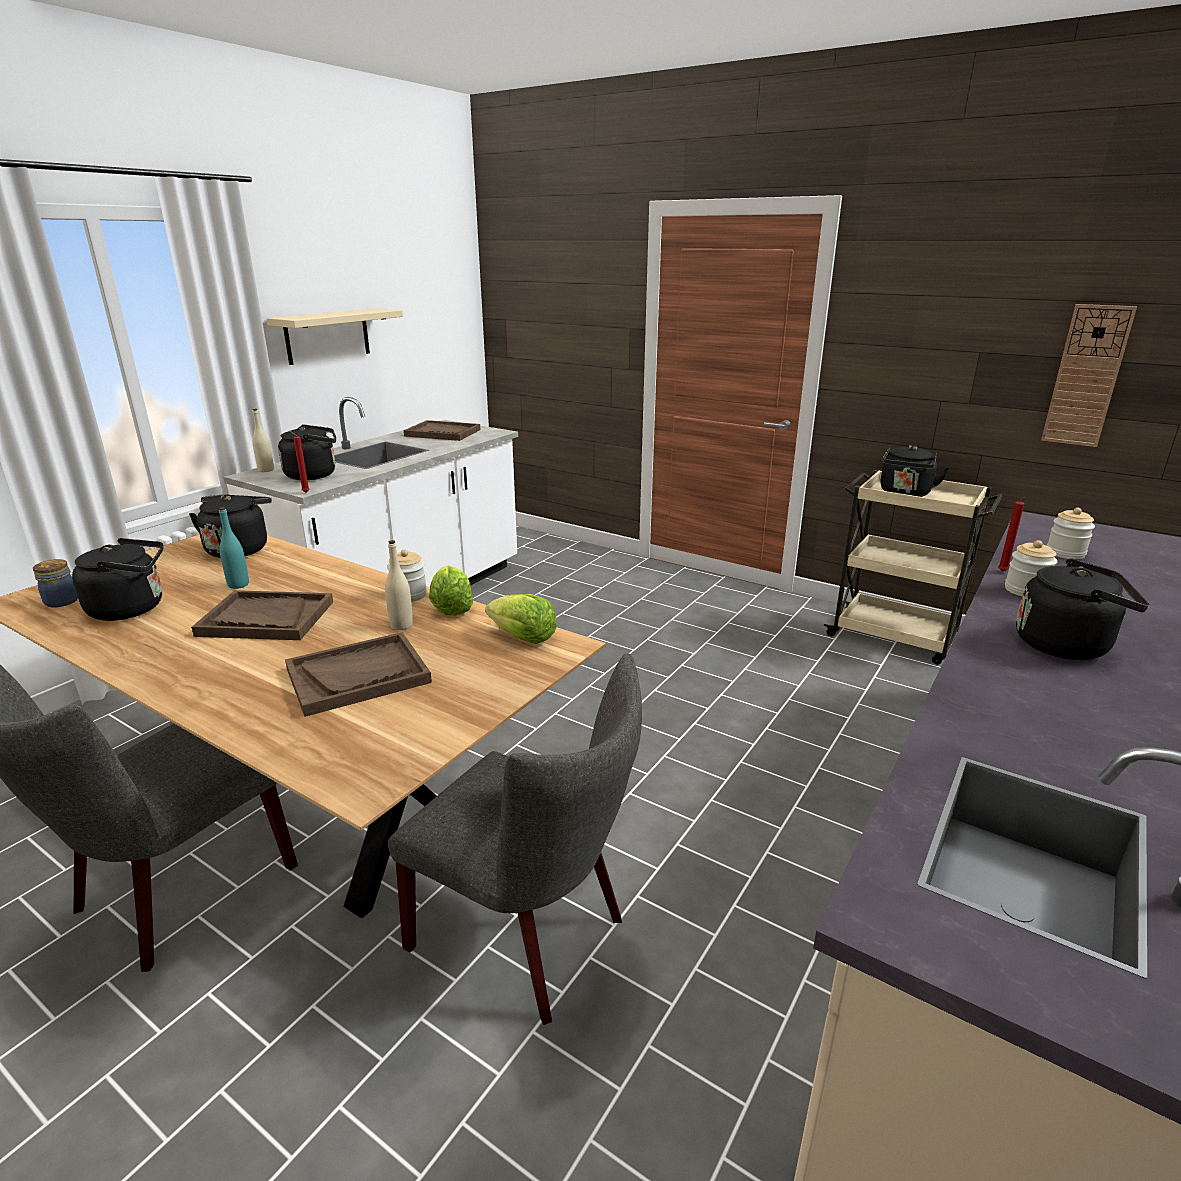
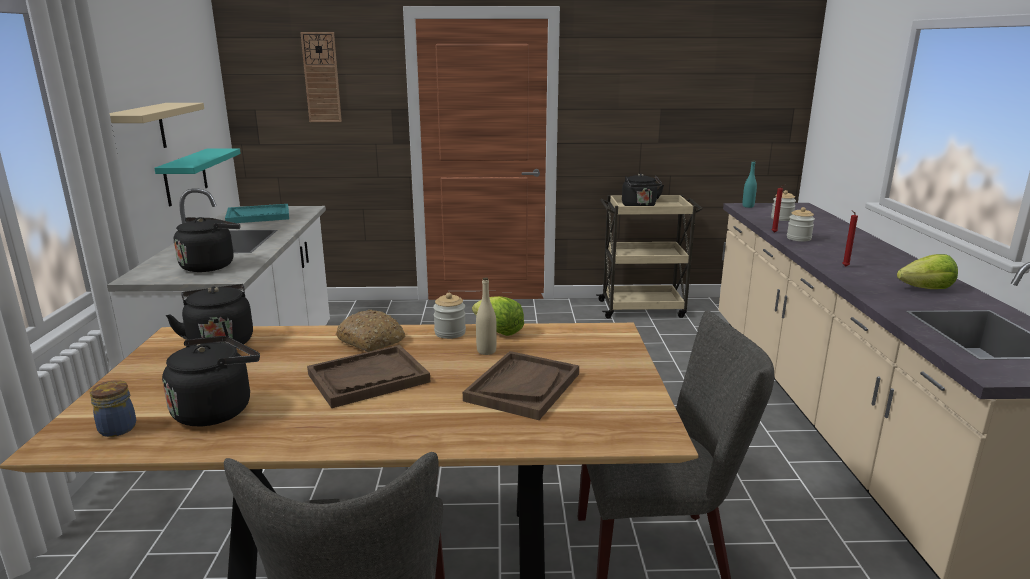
camera: 35 degrees left, 5 degrees down
turquoise bottle [219,507,249,589] -> turquoise bottle moved to [742,160,757,208]
beige bottle [253,409,274,472] -> none
red candle [290,431,309,493] -> red candle moved to [842,210,858,267]
brown tray [404,420,481,441] -> turquoise tray [225,204,289,223]
lettuce [485,594,557,644] -> lettuce moved to [897,254,958,289]
black kettle [1016,559,1149,660] -> none
wall clock [1041,304,1137,447] -> wall clock moved to [300,32,342,122]
none -> turquoise shelf [154,148,241,207]
none -> bread [336,310,405,352]

